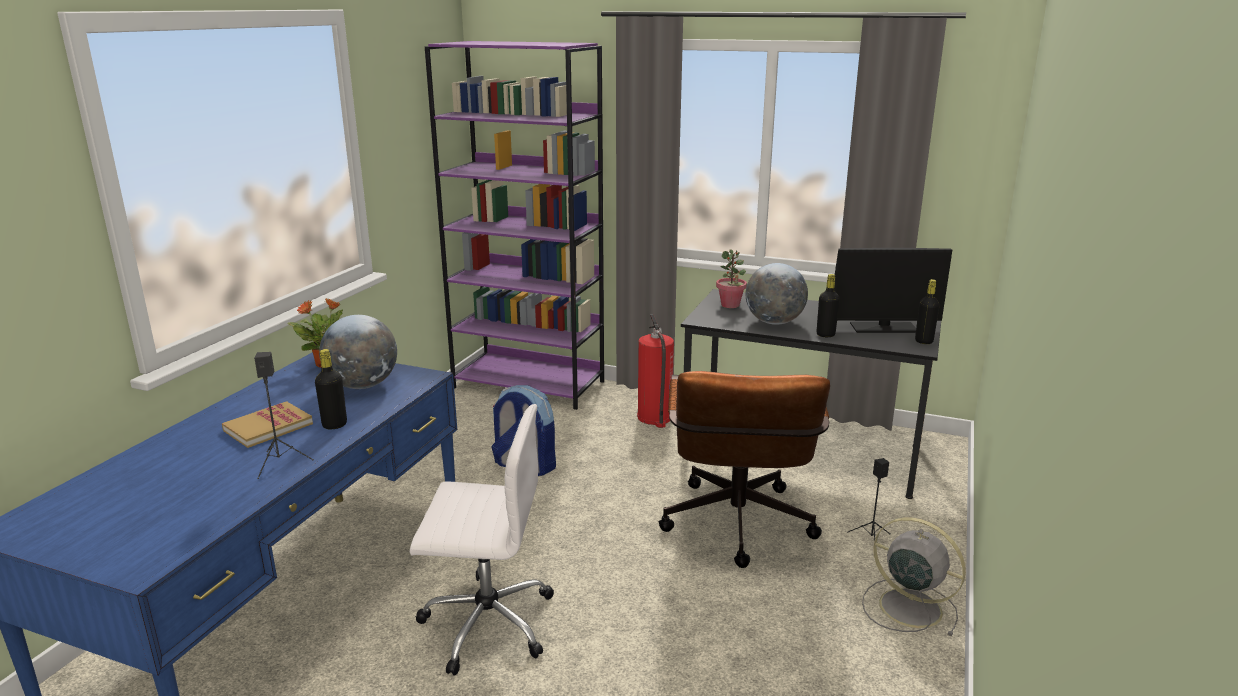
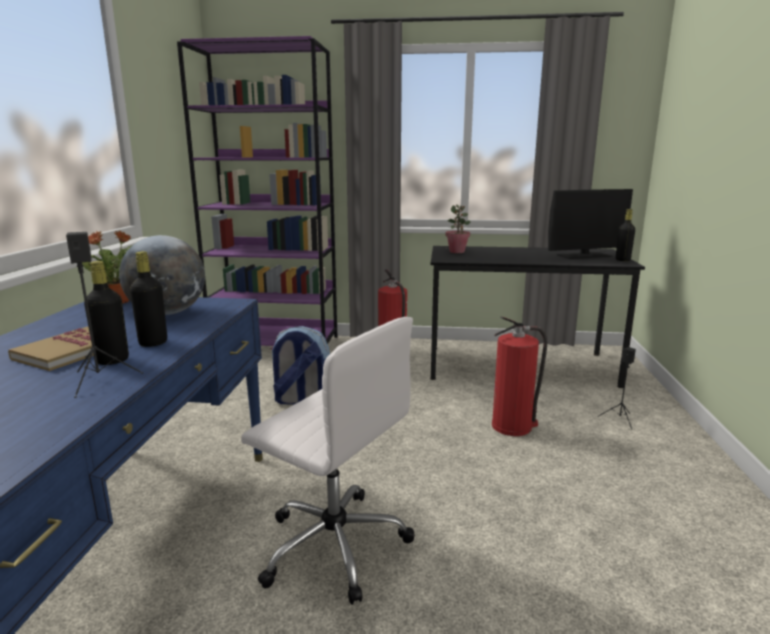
camera: 15 degrees left, 5 degrees down
white office chair [410,404,554,676] -> white office chair turned 45 degrees clockwise [241,317,415,605]
brown office chair [658,371,830,568] -> fire extinguisher [492,316,547,436]
globe [746,263,808,325] -> none
black bottle [817,274,840,337] -> black bottle moved to [84,261,129,365]
grey fan [862,517,966,636] -> none

